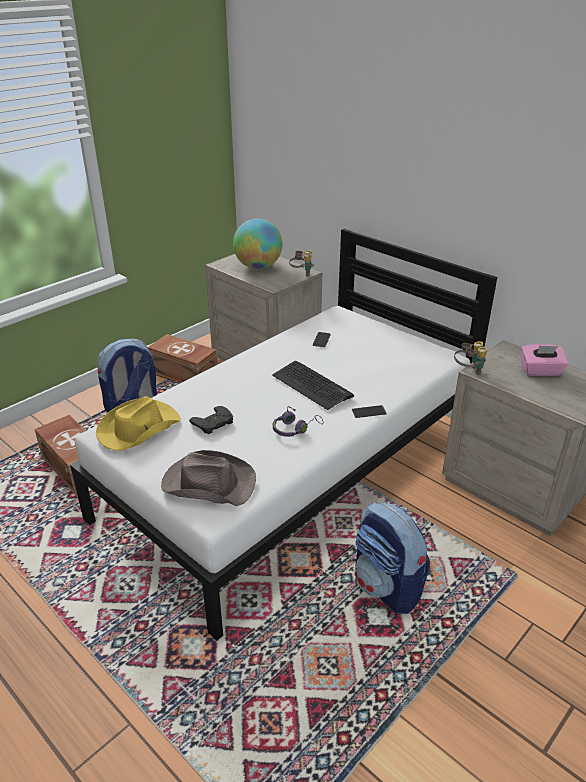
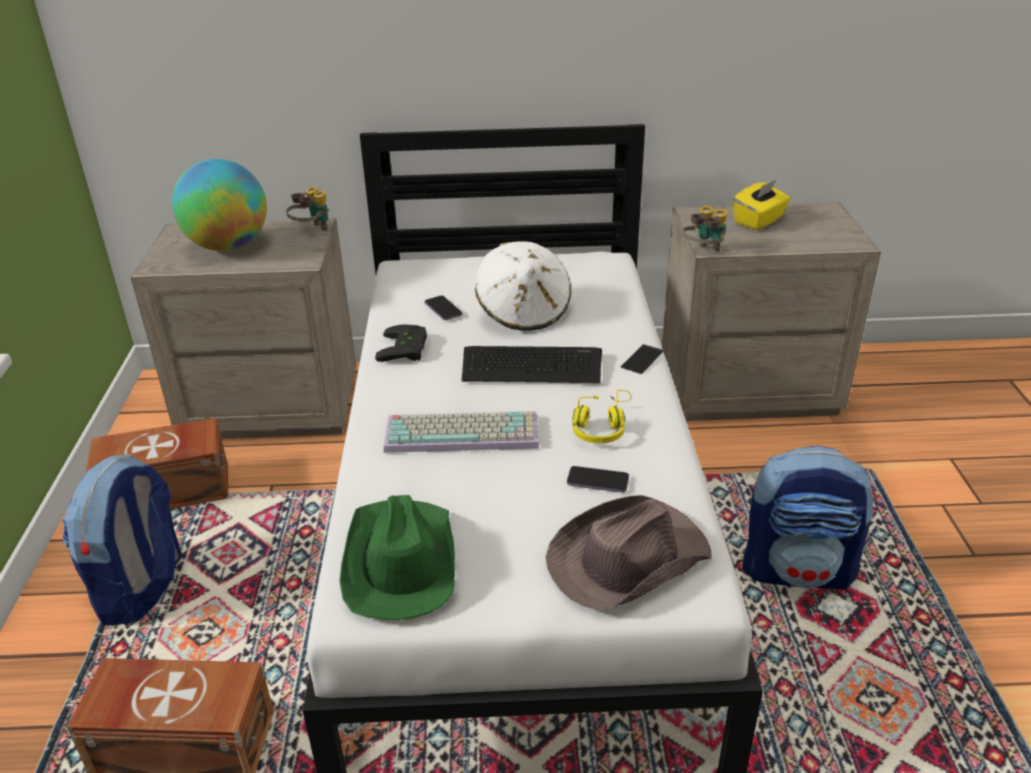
camera: 45 degrees left, 0 degrees up
yellow hat [96,396,180,451] -> green hat [339,495,455,620]
black game controller [189,406,233,434] -> black game controller moved to [375,324,427,362]
purple headphones [273,406,323,437] -> yellow headphones [572,390,632,443]
pink tissue box [521,344,568,376] -> yellow tissue box [733,180,790,230]
none -> keyboard [384,411,539,453]
none -> white hat [475,241,571,331]
none -> phone [567,466,629,493]

